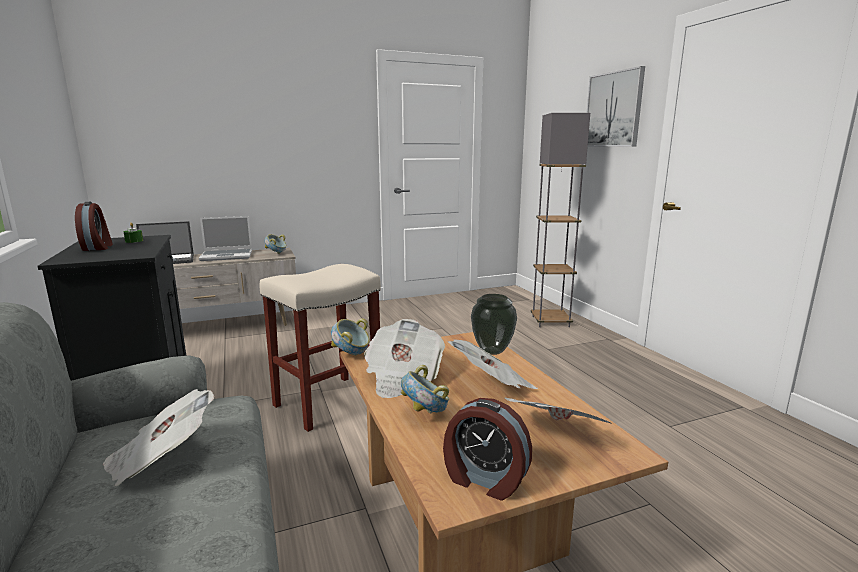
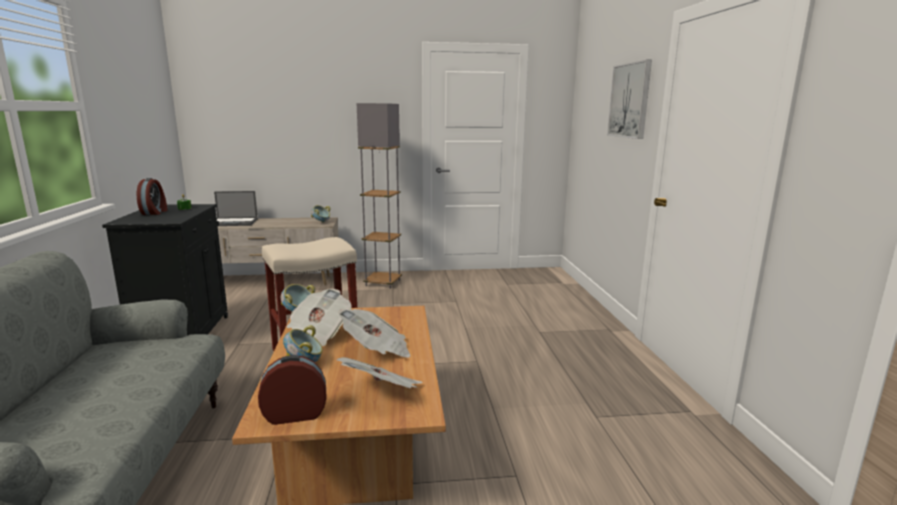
camera: 15 degrees right, 0 degrees up
newspaper [103,389,214,487] -> none
laptop [199,216,252,261] -> none
alarm clock [443,398,532,500] -> alarm clock turned 120 degrees clockwise [258,355,327,425]
vase [471,294,517,355] -> none
grey floor lamp [531,113,590,327] -> grey floor lamp moved to [357,103,402,289]

